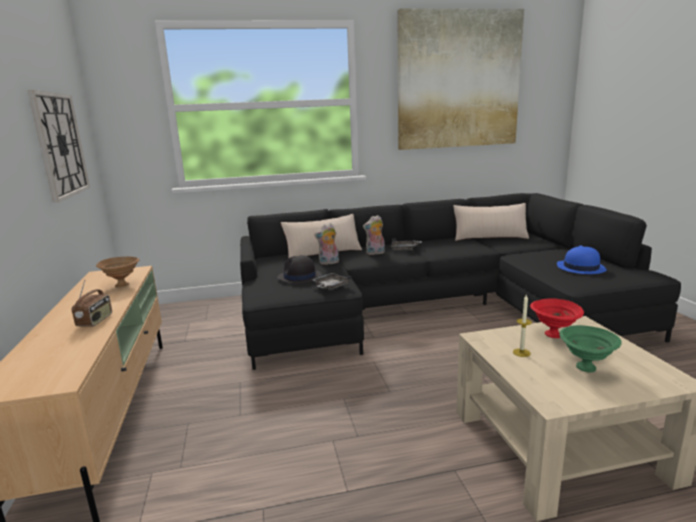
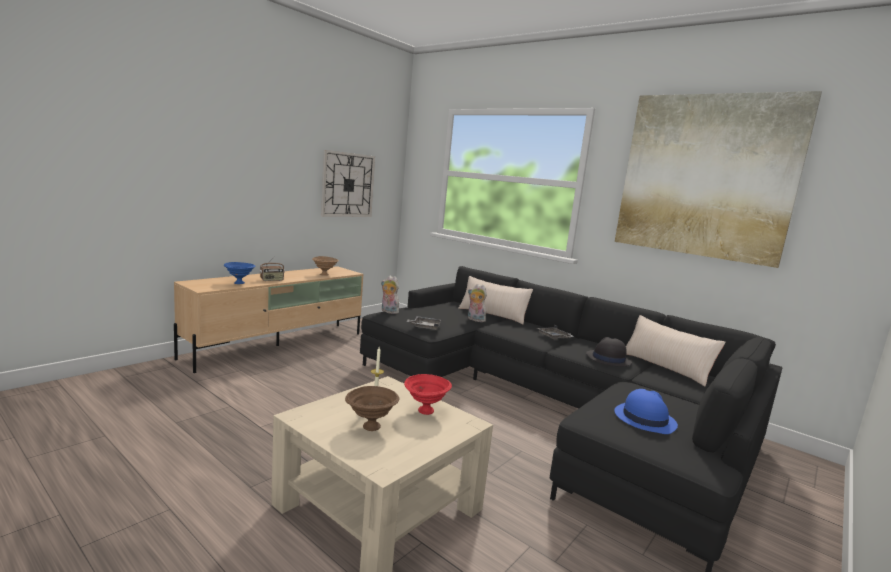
camera: 50 degrees right, 5 degrees down
black hat [277,255,322,284] -> black hat moved to [586,337,632,367]
plush toy [363,215,385,255] -> plush toy moved to [381,276,399,314]
green bowl [559,325,622,373] -> brown bowl [345,386,399,431]
none -> blue bowl [224,262,255,284]

